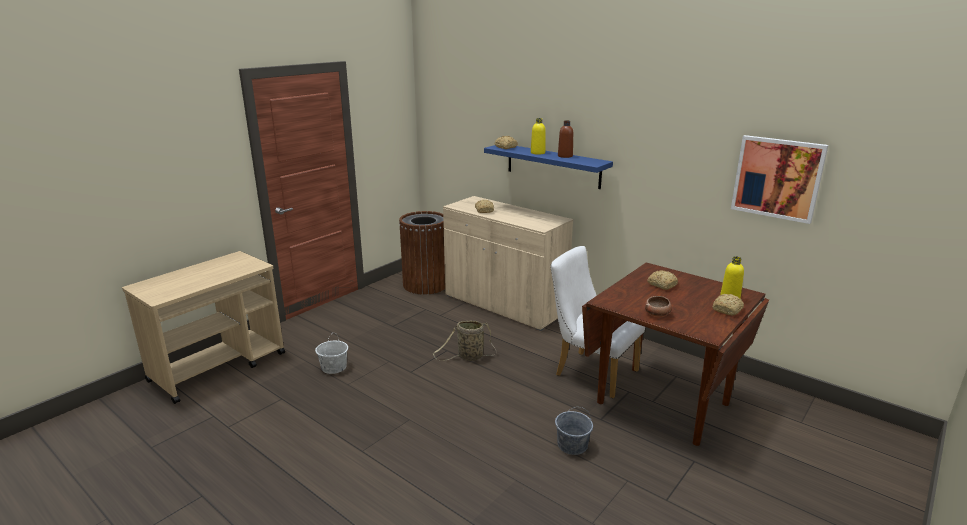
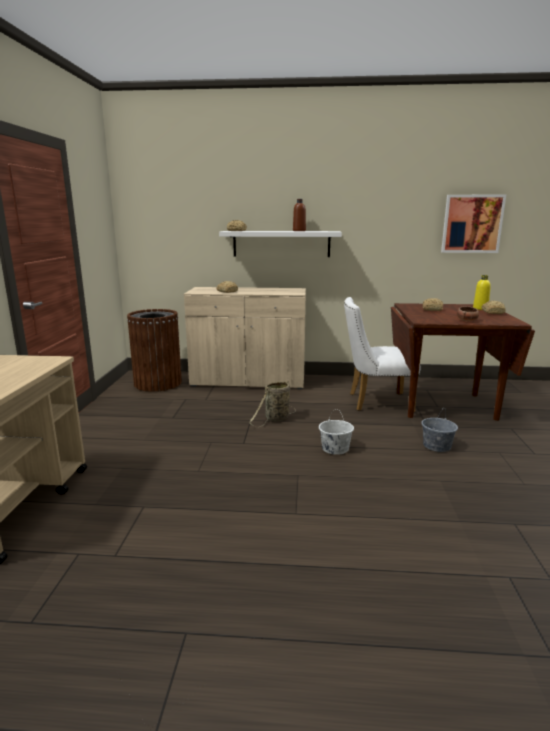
camera: 35 degrees left, 5 degrees down
white bucket [315,335,348,374] -> white bucket moved to [319,409,354,455]
blue shelf [484,145,613,189] -> white shelf [219,231,342,257]
yellow bottle [531,118,546,155] -> none

